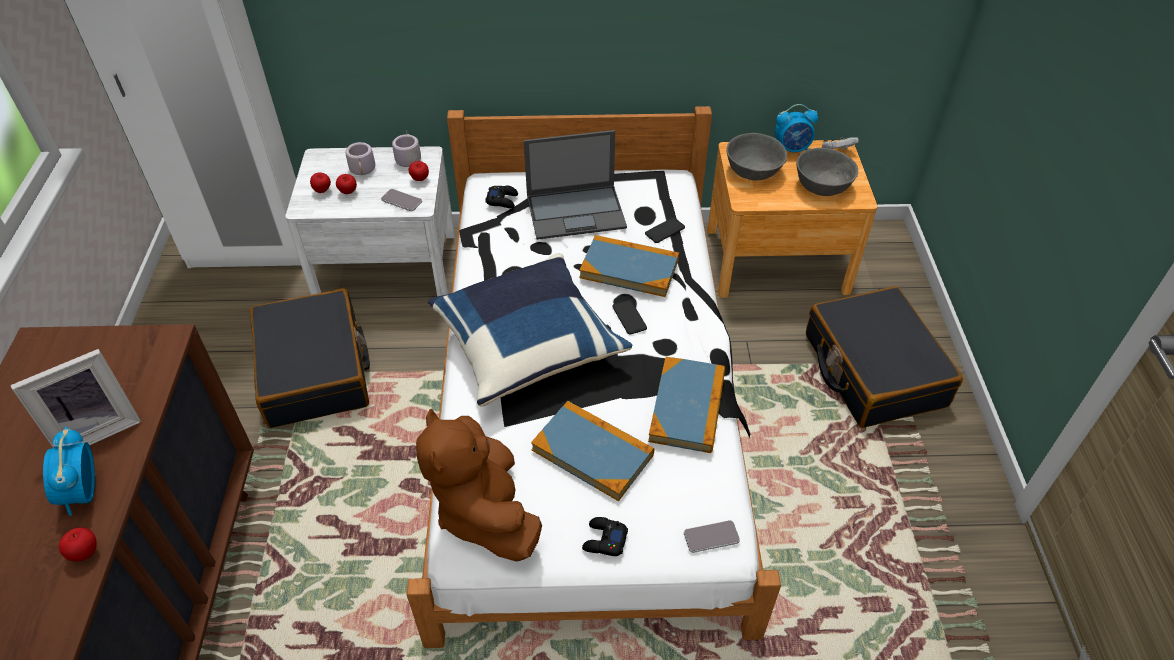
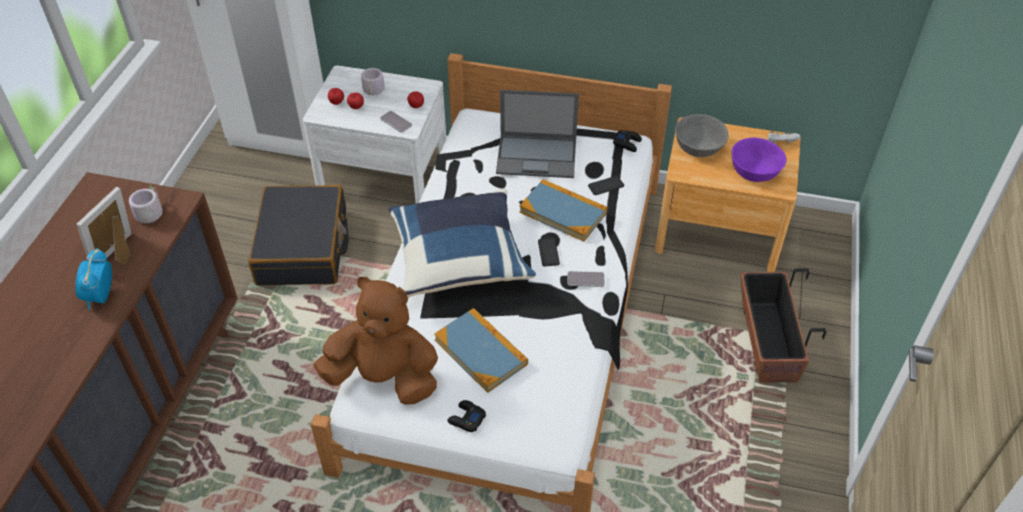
camera: 15 degrees right, 0 degrees up
picture frame [11,349,141,447] -> picture frame turned 135 degrees clockwise [77,187,132,265]
apple [59,527,97,561] -> none
grey mug [392,131,421,167] -> grey mug moved to [129,184,163,223]
brown plush toy [416,409,542,562] -> brown plush toy turned 105 degrees clockwise [313,277,438,405]
black game controller [485,185,518,209] -> black game controller moved to [613,130,642,152]
book [648,357,725,453] -> none
phone [684,520,740,553] -> phone moved to [567,271,605,287]
alarm clock [775,104,818,152] -> none
grey bowl [796,148,858,196] -> purple bowl [731,138,786,182]
black suitcase [806,287,963,428] -> planter [741,269,826,383]

